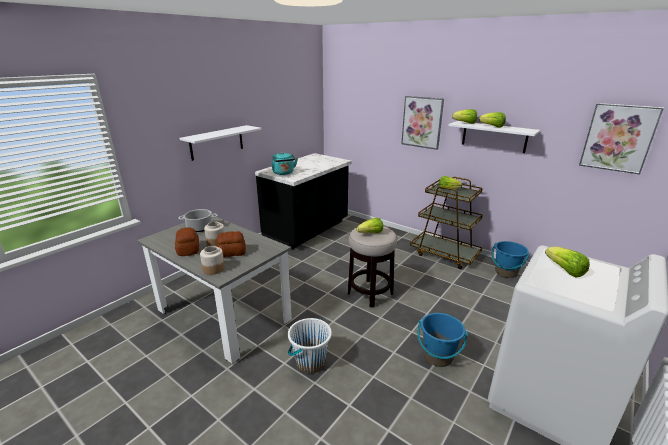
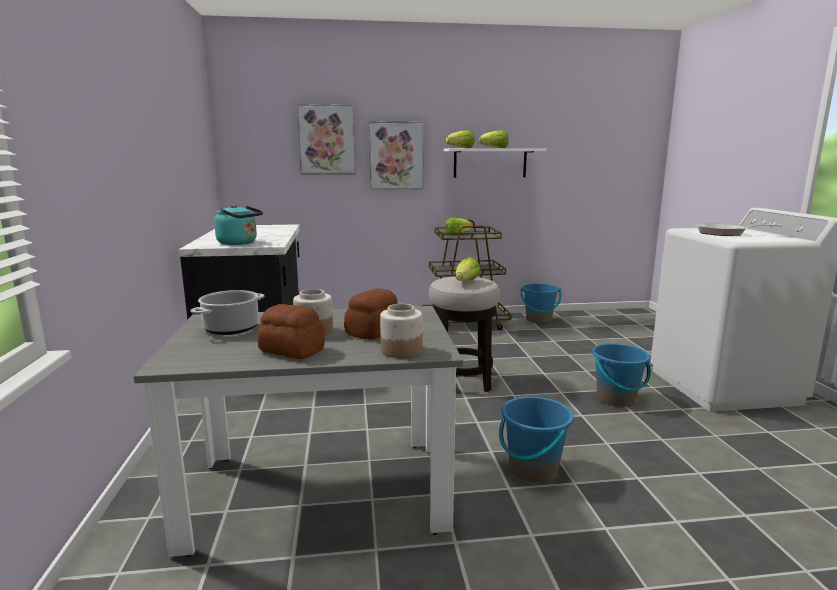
camera: 45 degrees left, 10 degrees down
white shelf [180,125,262,161] -> none
white bucket [288,318,332,374] -> blue bucket [499,396,574,483]
lettuce [545,247,590,278] -> frying pan [697,223,783,236]
picture [579,103,664,175] -> picture moved to [297,104,356,175]

